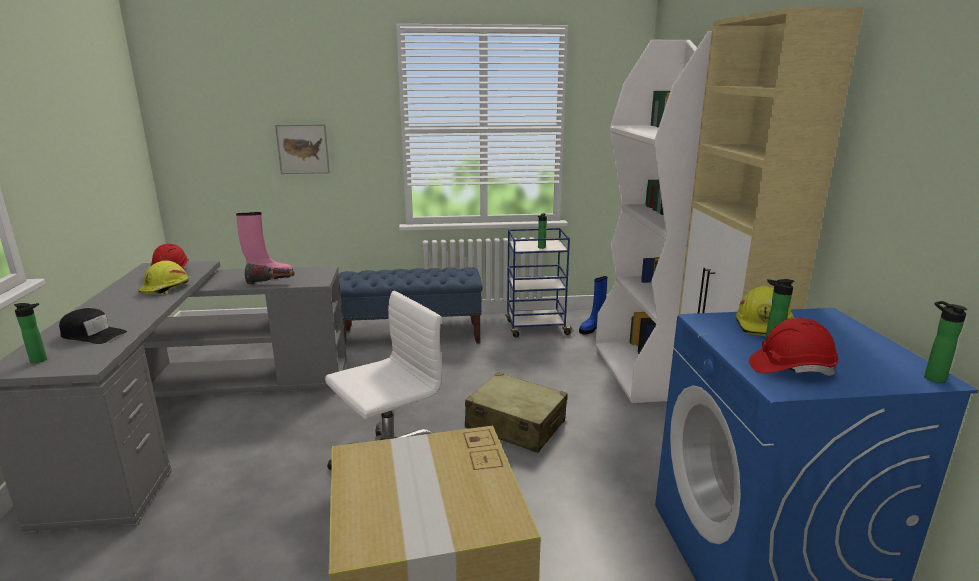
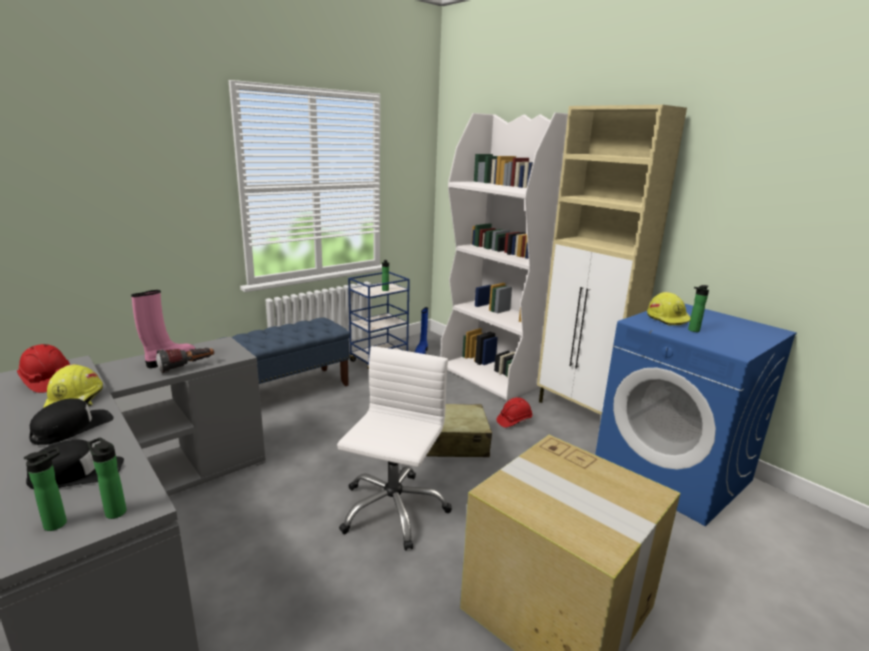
camera: 35 degrees left, 0 degrees up
picture [275,124,330,174] -> none
red hard hat [749,318,839,376] -> red hard hat moved to [496,397,533,428]
bottle [924,301,967,383] -> bottle moved to [87,438,127,519]
none -> black cap [29,398,114,445]

